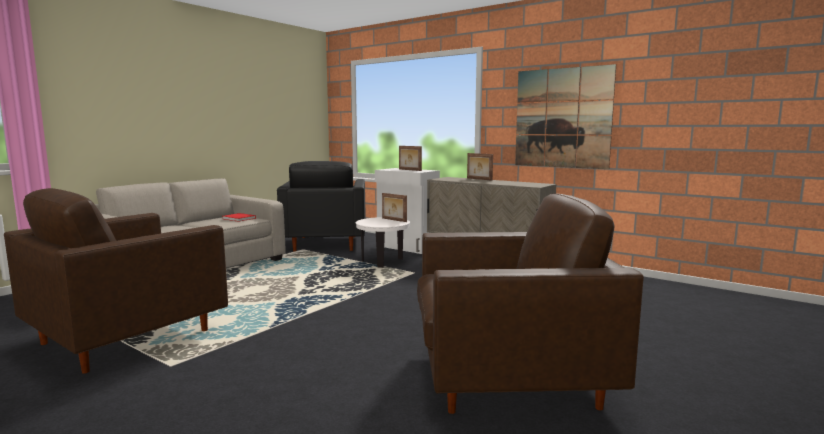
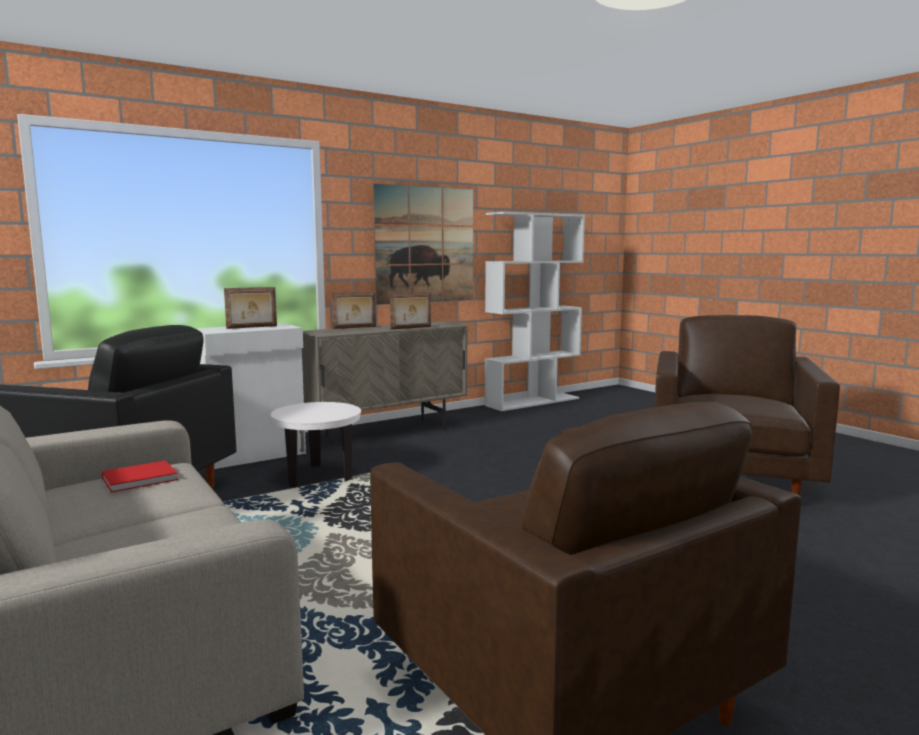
camera: 70 degrees left, 0 degrees up
picture frame [382,193,407,222] -> picture frame moved to [390,292,431,329]
none -> white bookcase [485,212,585,411]

